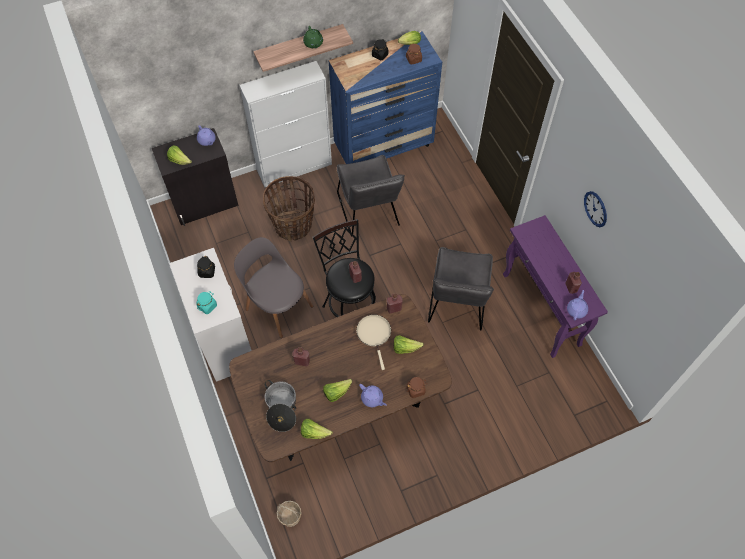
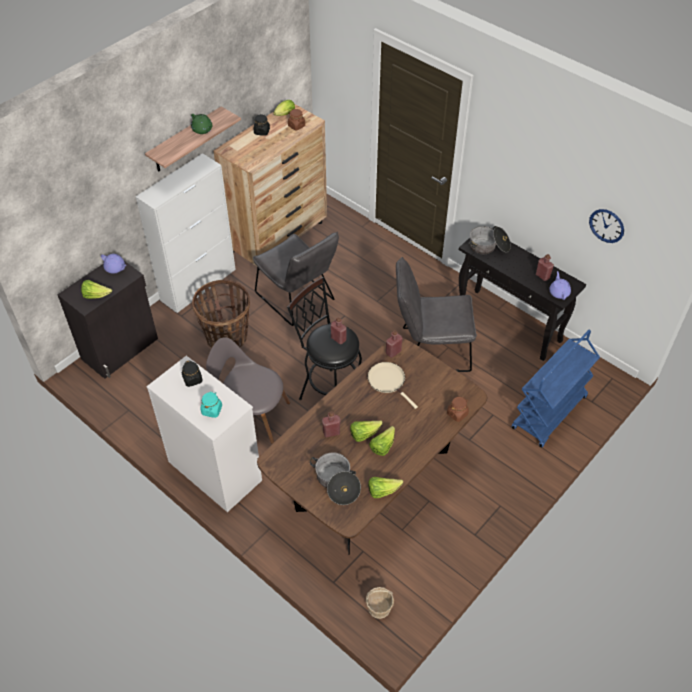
camera: 25 degrees left, 10 degrees down
blue dresser [329,31,442,164] -> brown dresser [213,104,327,270]
purple teapot [359,384,387,407] -> none
lettuce [394,335,424,354] -> lettuce moved to [350,421,383,442]
grey chair [428,247,494,330] -> grey chair turned 105 degrees clockwise [396,257,477,372]
purple console table [503,215,608,358] -> black console table [459,238,586,361]
wall clock [584,191,607,227] -> wall clock moved to [589,209,624,243]
none -> cooking pot [468,226,511,254]
none -> blue cart [512,330,600,448]

